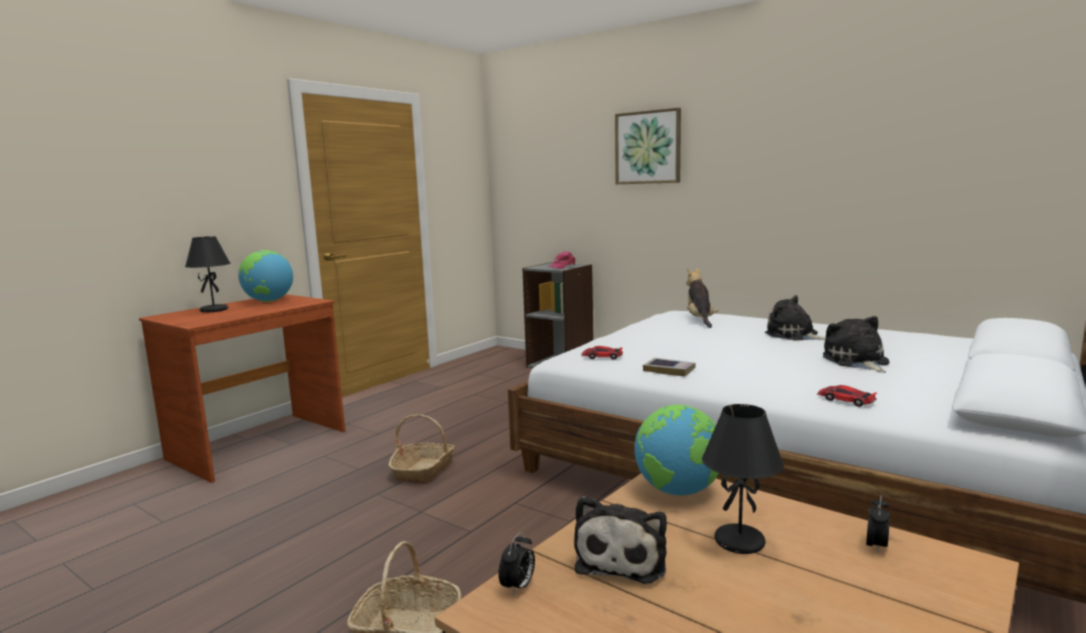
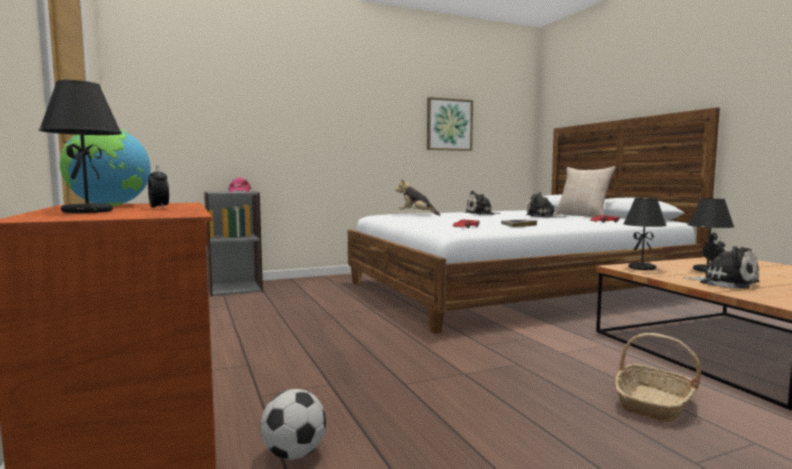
camera: 60 degrees left, 5 degrees down
basket [389,414,455,484] -> none
alarm clock [498,532,535,596] -> alarm clock moved to [148,166,169,209]
picture [615,108,681,184] -> picture moved to [427,97,473,151]
globe [634,405,719,495] -> black table lamp [623,198,667,270]
none -> football [260,389,326,460]
none -> beige pillow [555,166,616,217]

